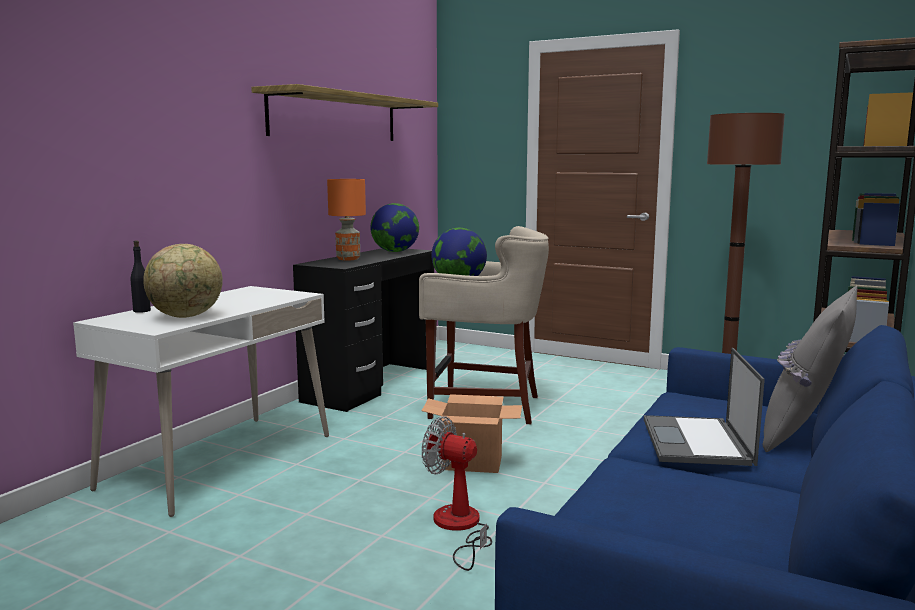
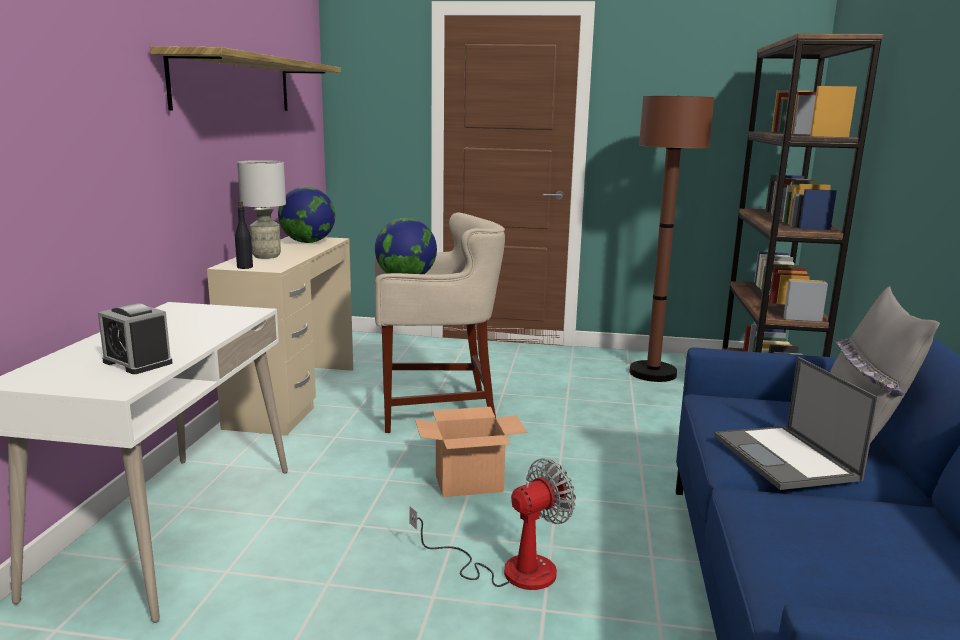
camera: 20 degrees left, 5 degrees up
black bottle [131,240,151,313] -> black bottle moved to [235,201,253,269]
globe [143,244,223,318] -> alarm clock [98,303,172,374]
black desk [293,249,434,412] -> beige desk [207,236,353,436]
orange table lamp [327,179,366,260] -> grey table lamp [237,160,286,259]
fan [422,416,492,571] -> fan turned 135 degrees clockwise [409,459,576,590]

